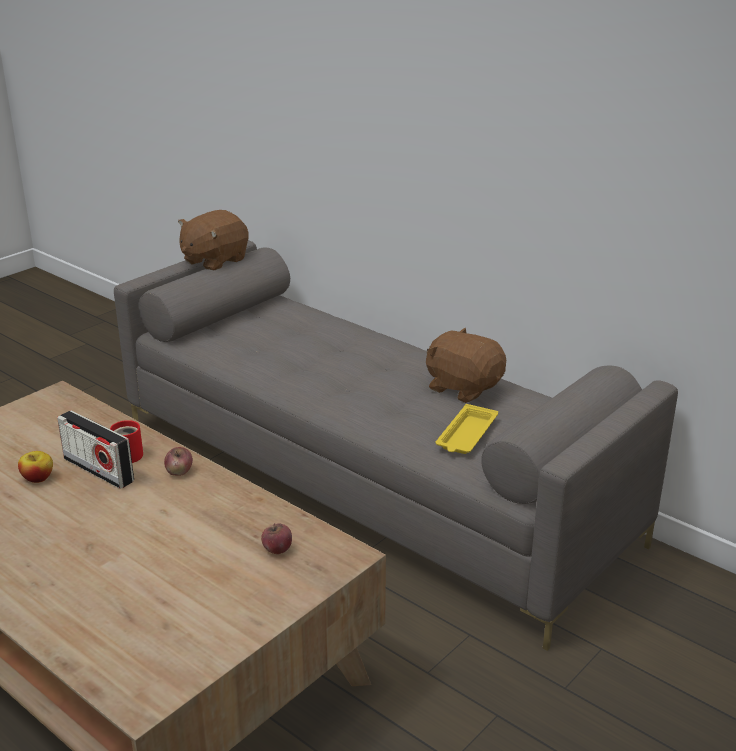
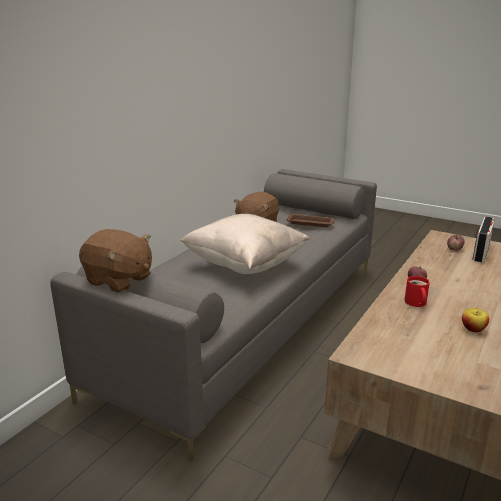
camera: 100 degrees left, 5 degrees down
radio [57,410,134,489] -> radio moved to [472,217,495,263]
yellow tray [436,404,498,454] -> brown tray [286,213,335,227]
none -> beige pillow [180,214,310,274]

